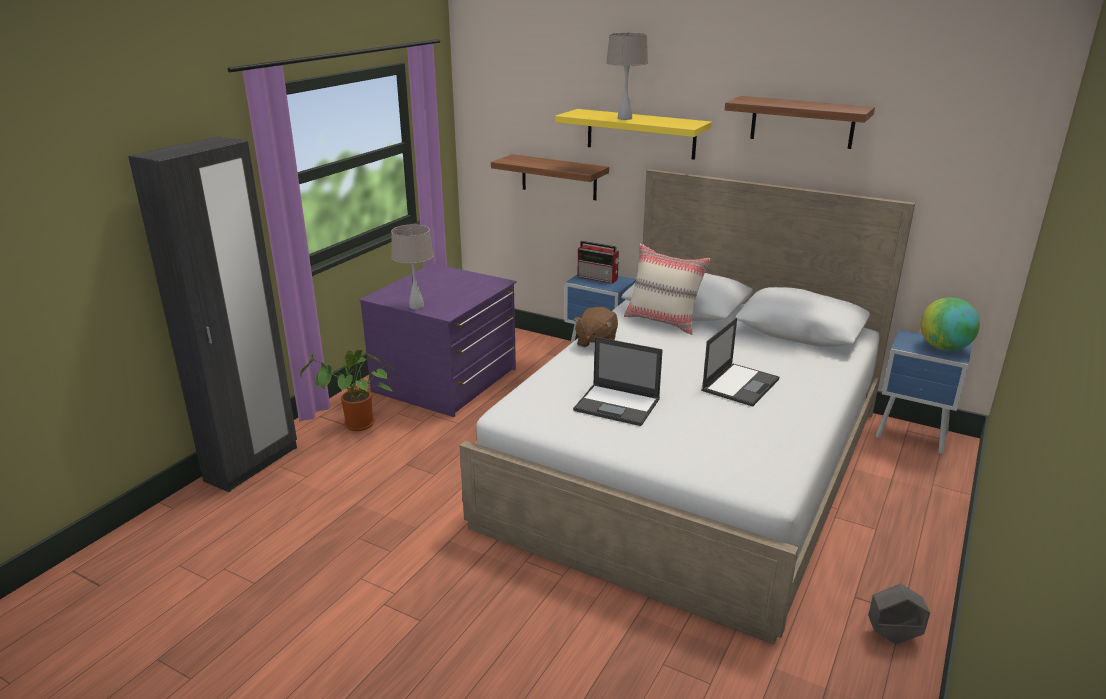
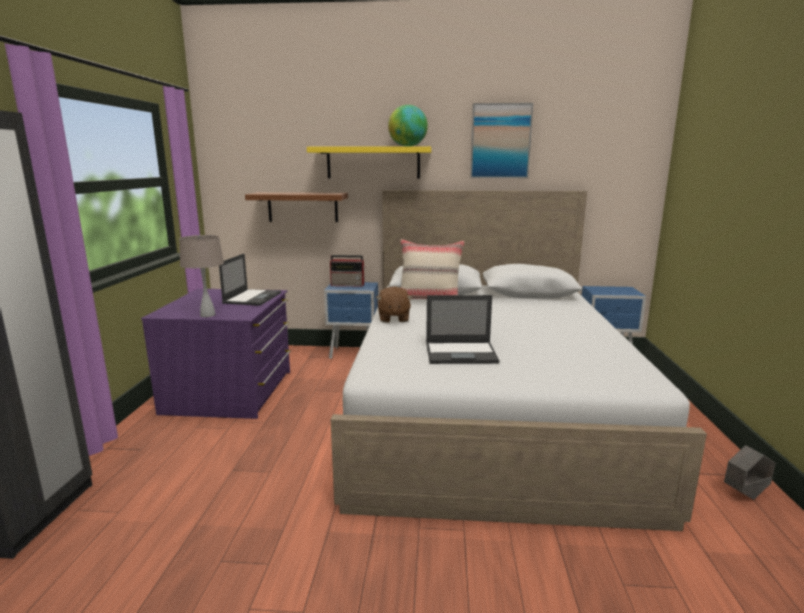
camera: 25 degrees left, 10 degrees down
potted plant [300,350,394,431] -> none
beige table lamp [606,32,648,120] -> none
laptop [702,318,779,407] -> laptop moved to [219,254,281,306]
shelf [725,96,875,149] -> picture [470,103,533,178]
globe [920,297,980,351] -> globe moved to [388,105,428,146]

